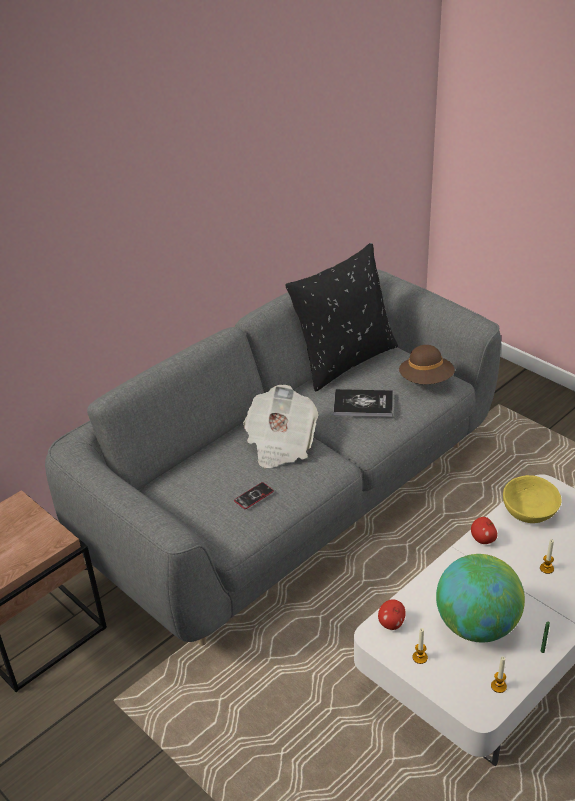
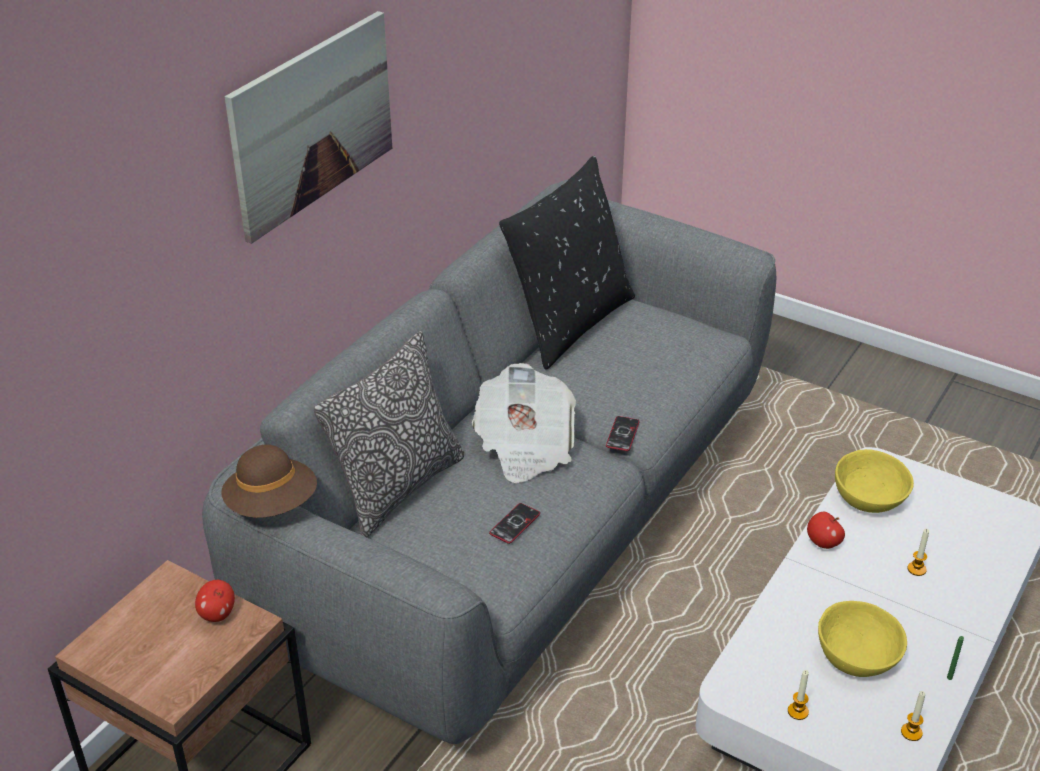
camera: 15 degrees left, 0 degrees up
book [333,389,393,417] -> none
apple [378,599,405,630] -> apple moved to [195,580,235,622]
brown hat [399,345,455,384] -> brown hat moved to [221,445,317,518]
globe [436,554,525,642] -> yellow bowl [818,601,907,677]
none -> picture [225,11,392,244]
none -> pillow [314,331,464,537]
none -> phone [606,416,640,451]

